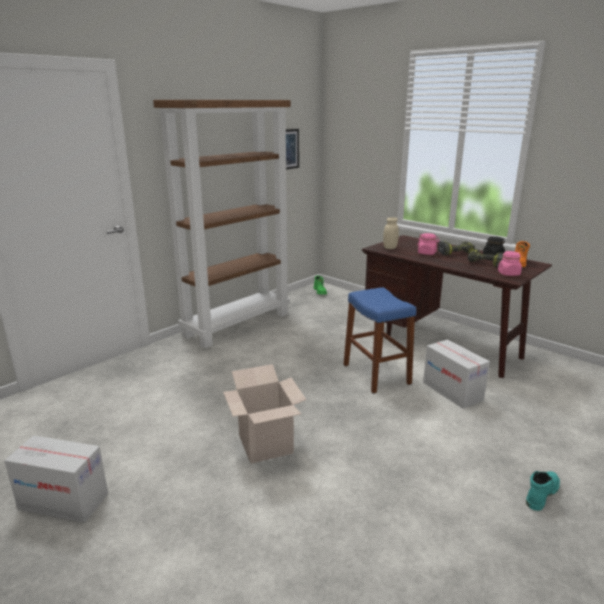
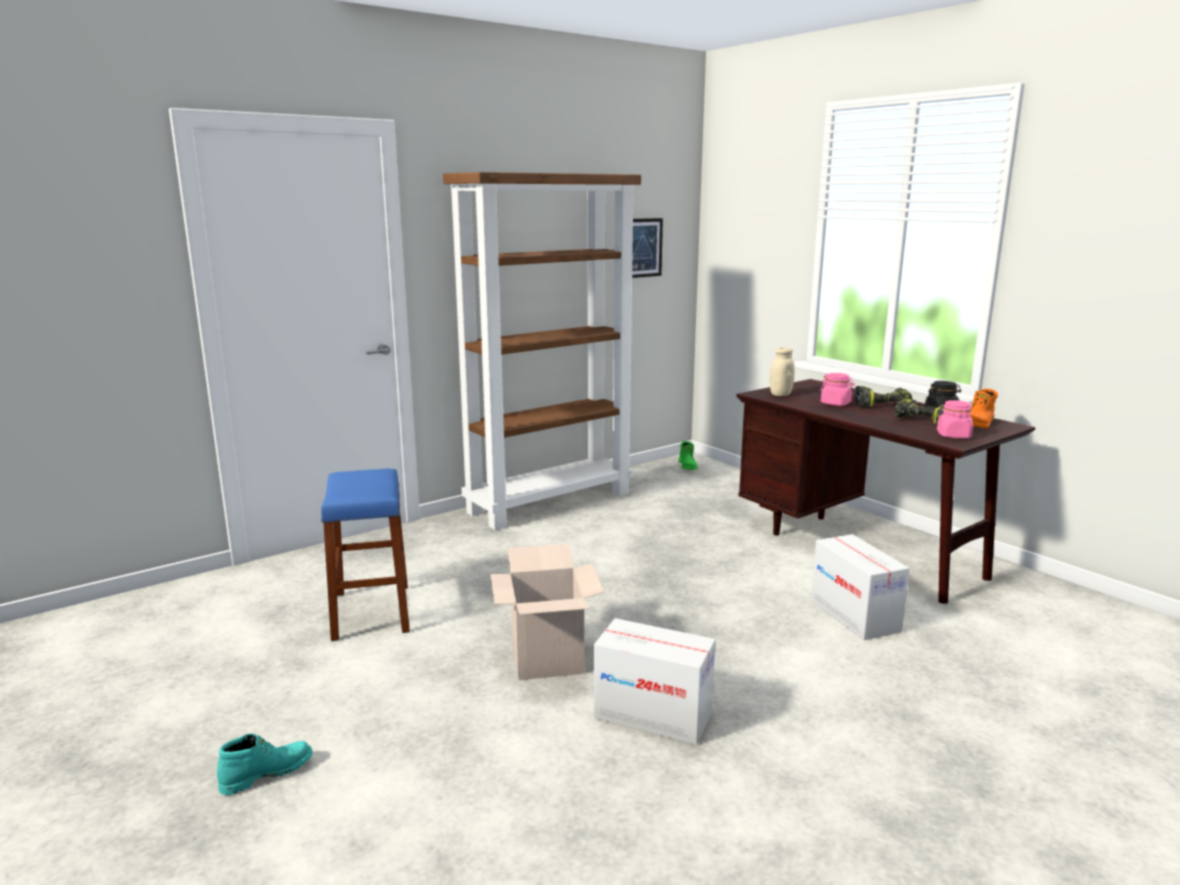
camera: 10 degrees right, 5 degrees down
cardboard box [4,436,108,523] -> cardboard box moved to [594,618,716,745]
blue stool [344,287,416,394] -> blue stool moved to [321,469,410,641]
turquoise boot [526,471,560,511] -> turquoise boot moved to [217,733,313,795]

